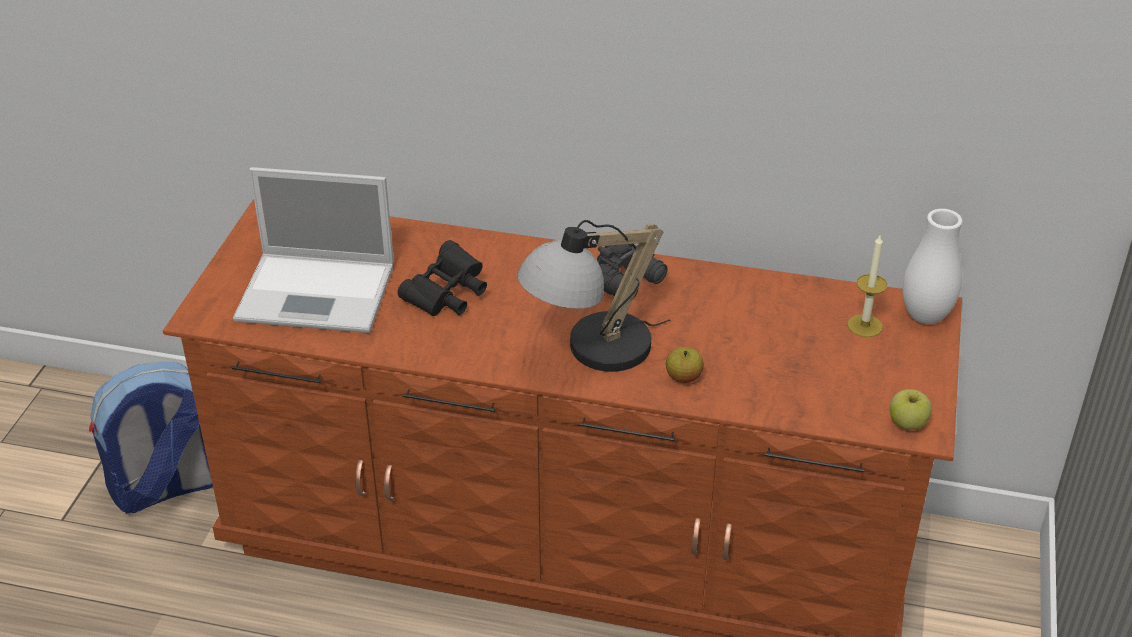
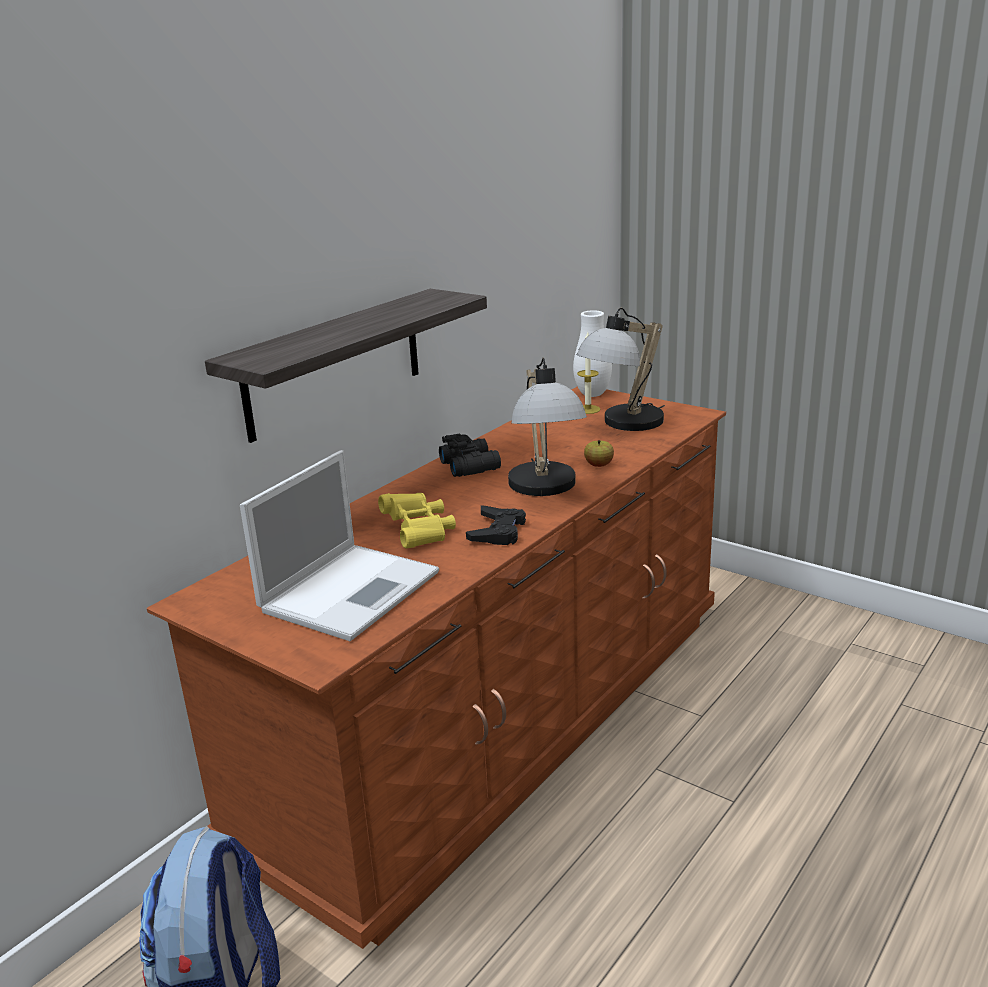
camera: 65 degrees left, 15 degrees down
black binoculars [398,240,487,316] -> yellow binoculars [378,493,456,548]
apple [890,389,932,430] -> none
none -> shelf [205,289,487,443]
none -> black game controller [466,505,526,545]
none -> table lamp [577,308,665,431]

